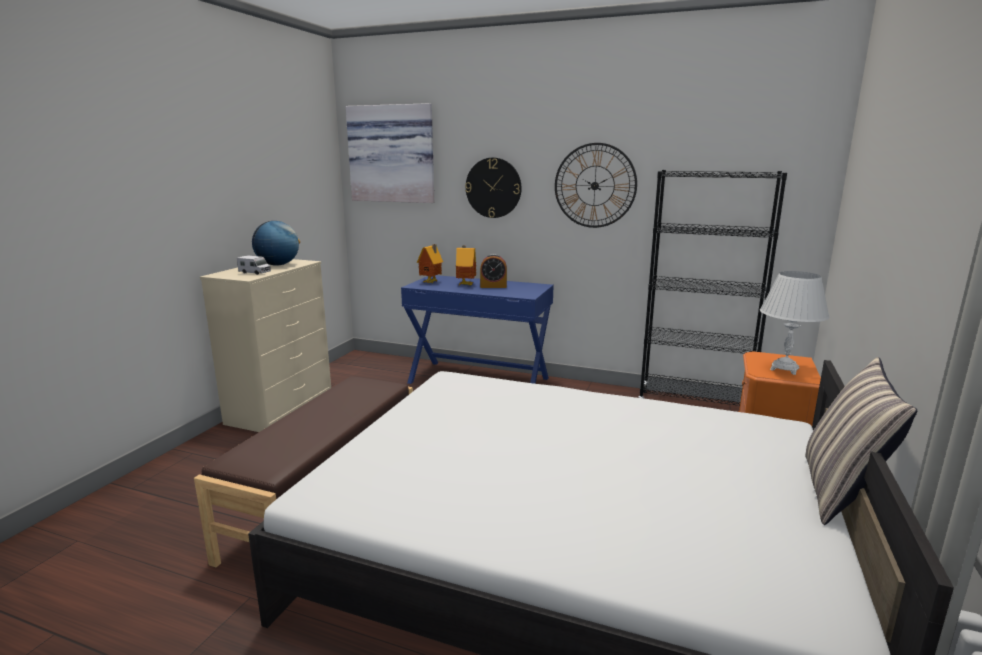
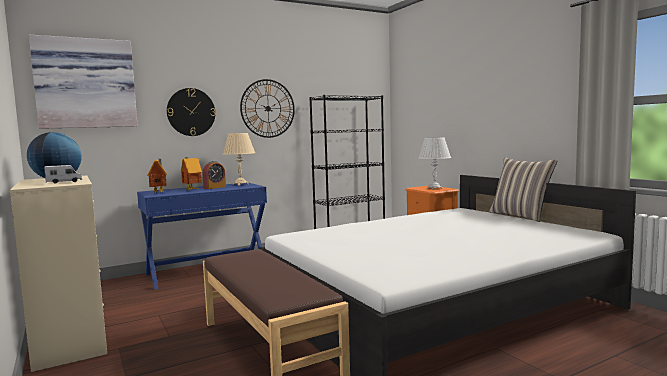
camera: 50 degrees left, 10 degrees down
none -> beige table lamp [223,133,255,185]

